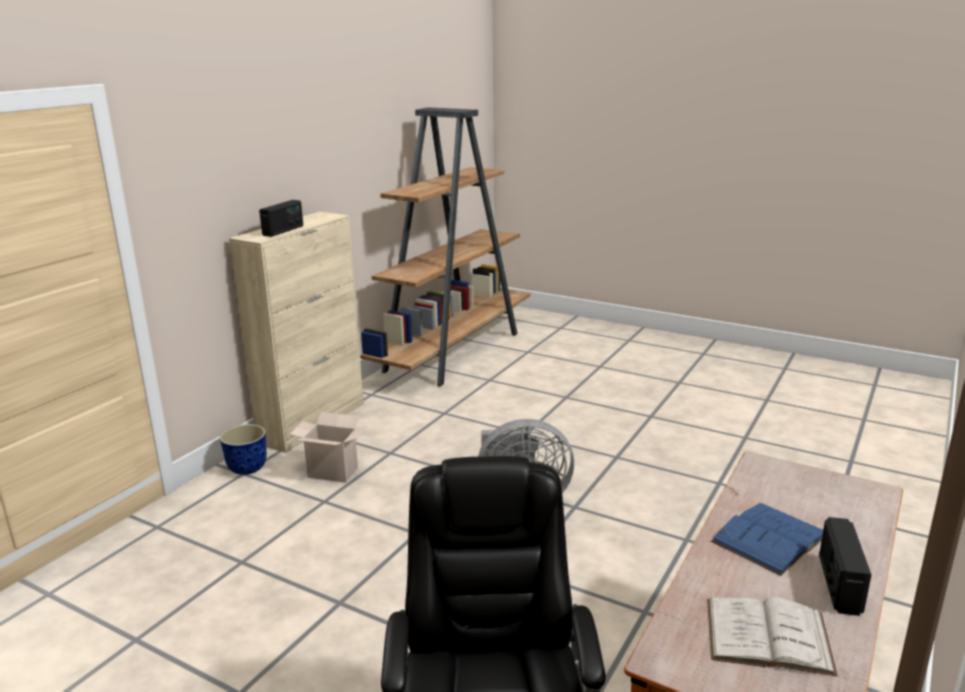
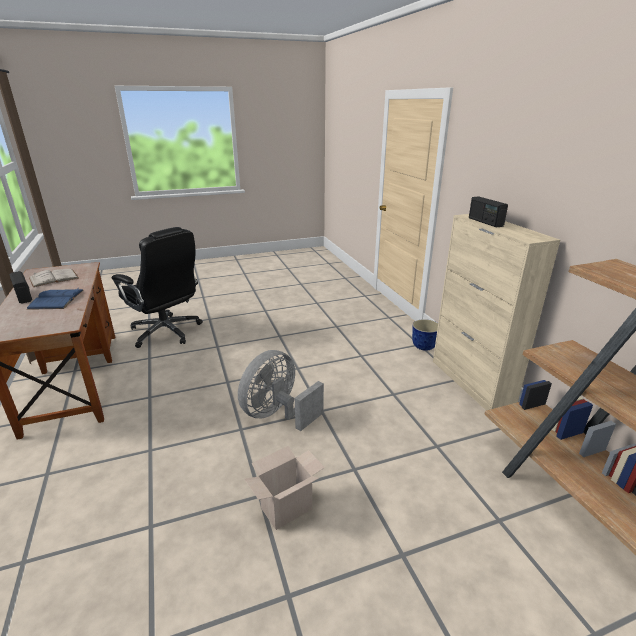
camera: 130 degrees right, 5 degrees up
cardboard box [289,412,367,483] -> cardboard box moved to [245,446,325,530]

